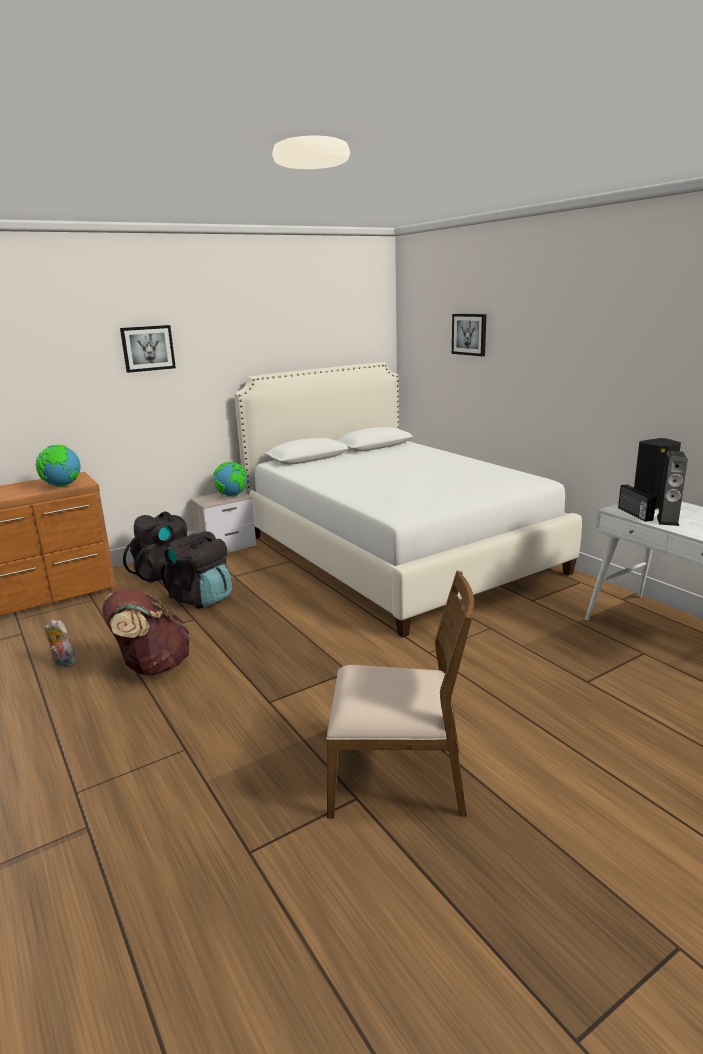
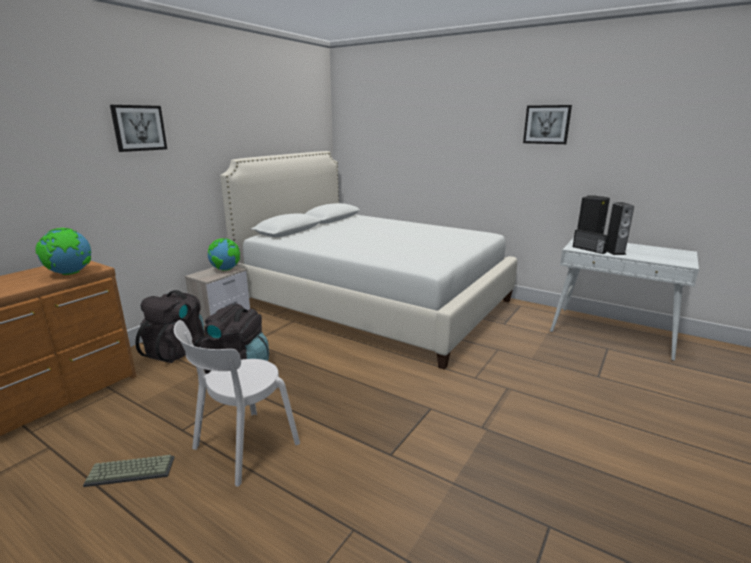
camera: 25 degrees left, 0 degrees up
plush toy [44,620,77,667] -> keyboard [83,455,174,487]
brown backpack [102,589,191,676] -> white chair [174,320,300,487]
brown chair [326,571,474,819] -> none
picture [452,314,486,356] -> picture moved to [523,105,572,144]

